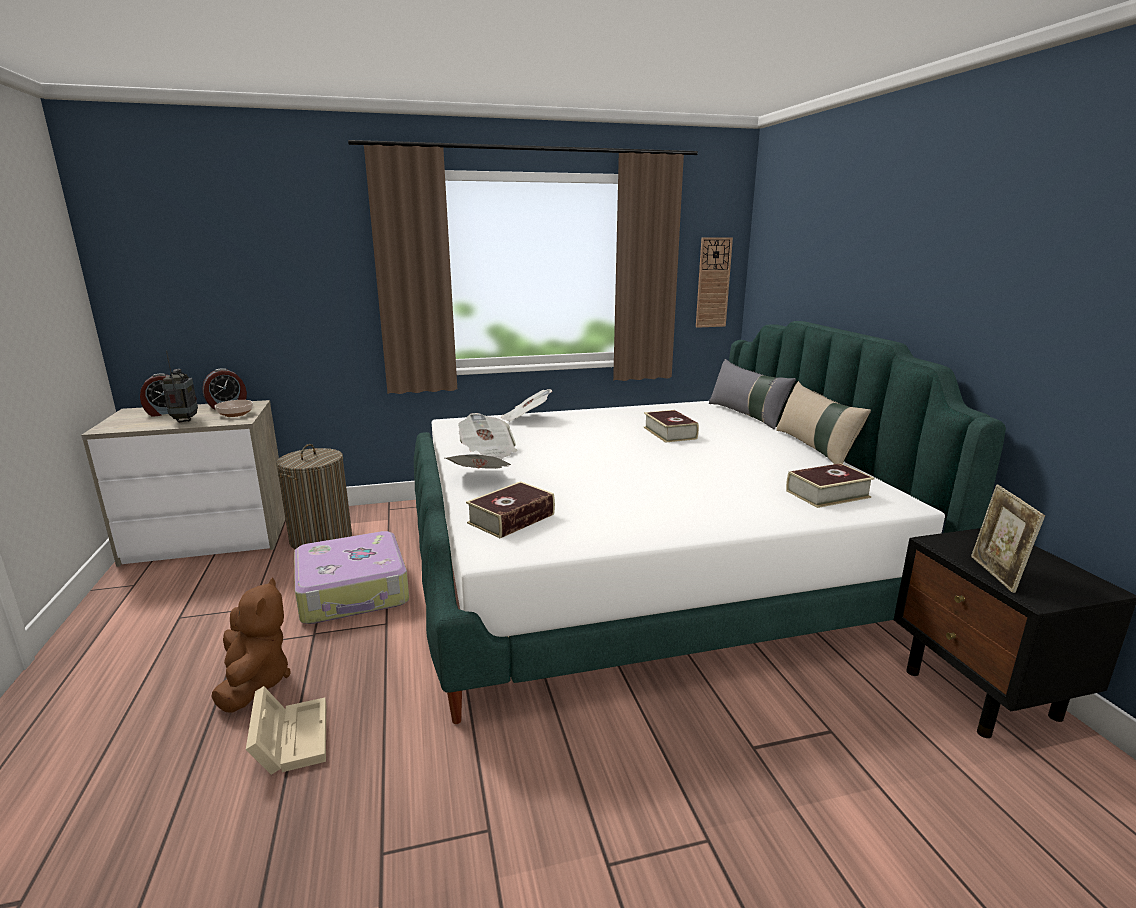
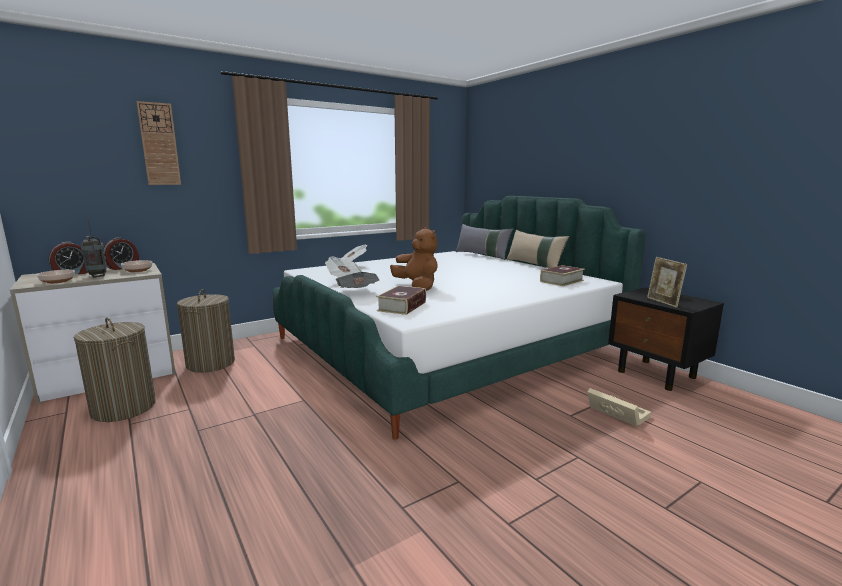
camera: 20 degrees left, 5 degrees down
brown plush toy [212,578,291,713] -> brown plush toy moved to [390,227,438,291]
beige storage box [246,686,326,775] -> beige storage box moved to [587,388,651,427]
suitcase [294,531,409,624] -> none
book [643,410,699,443] -> none
wall clock [696,237,733,328] -> wall clock moved to [136,101,181,185]
none -> bowl [37,270,75,284]
none -> laundry basket [74,317,156,422]

